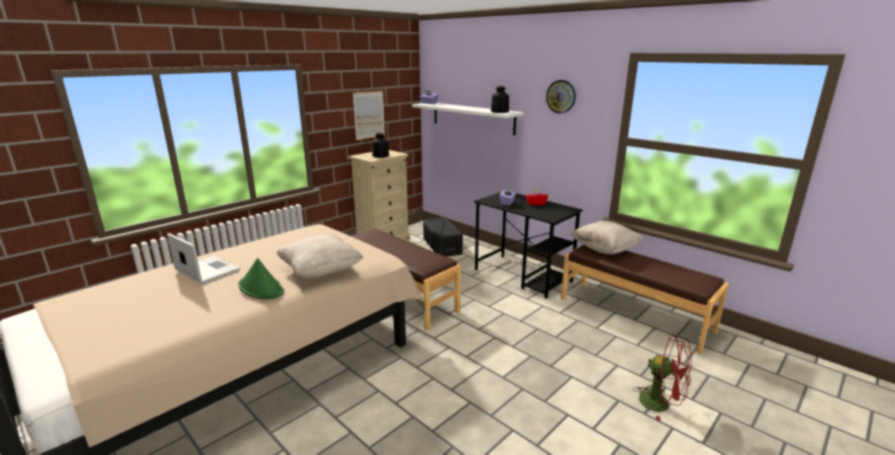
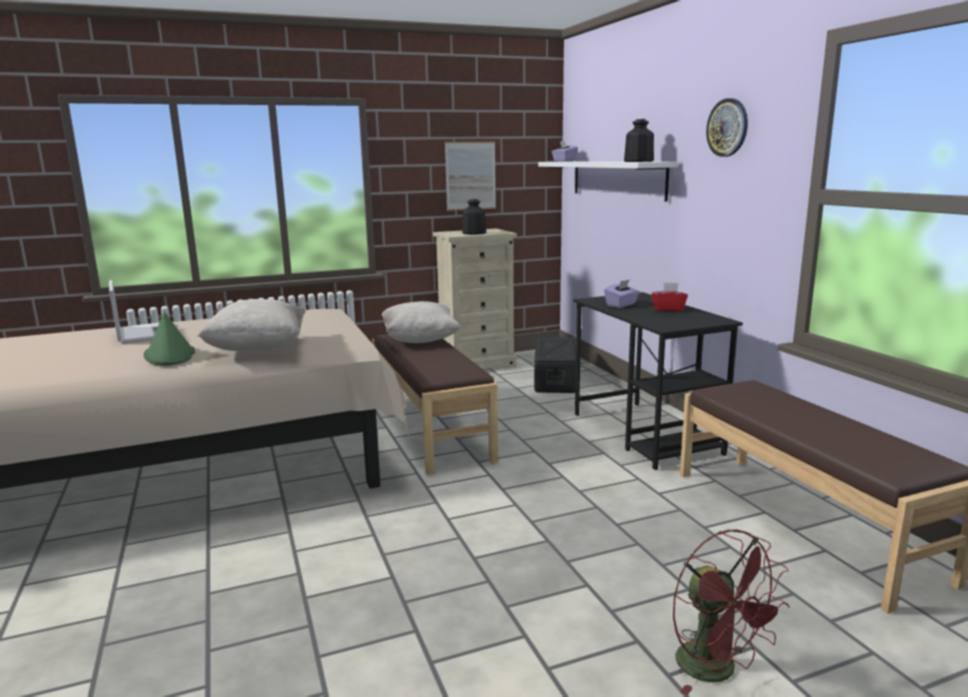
camera: 25 degrees right, 5 degrees down
beige pillow [570,220,644,254] -> beige pillow moved to [382,301,460,343]

